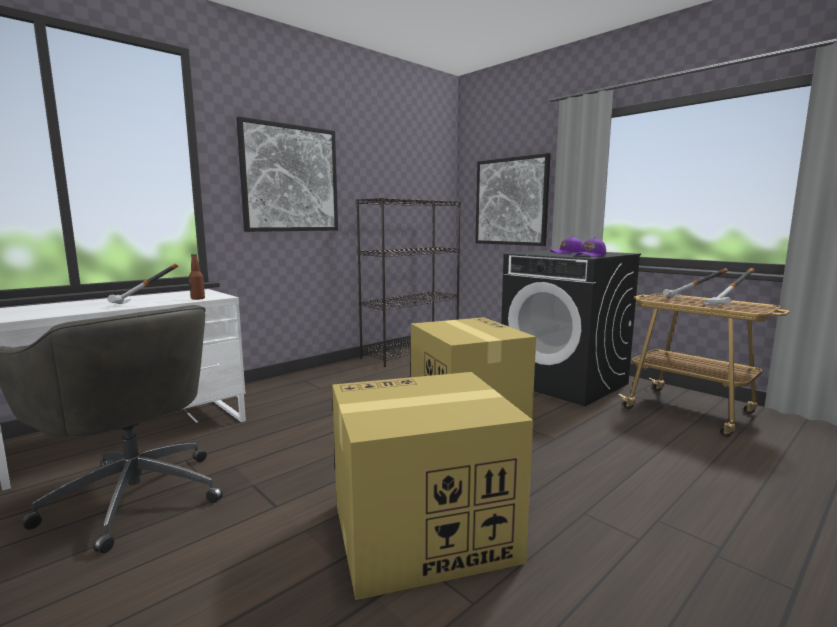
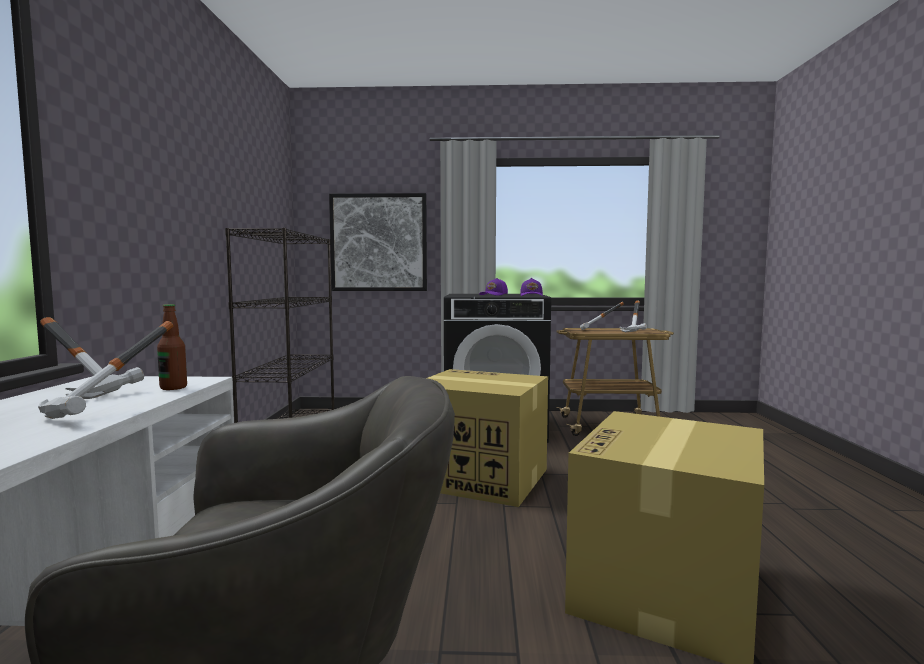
camera: 45 degrees left, 5 degrees down
picture [236,116,338,232] -> none
none -> hammer [40,317,144,399]

